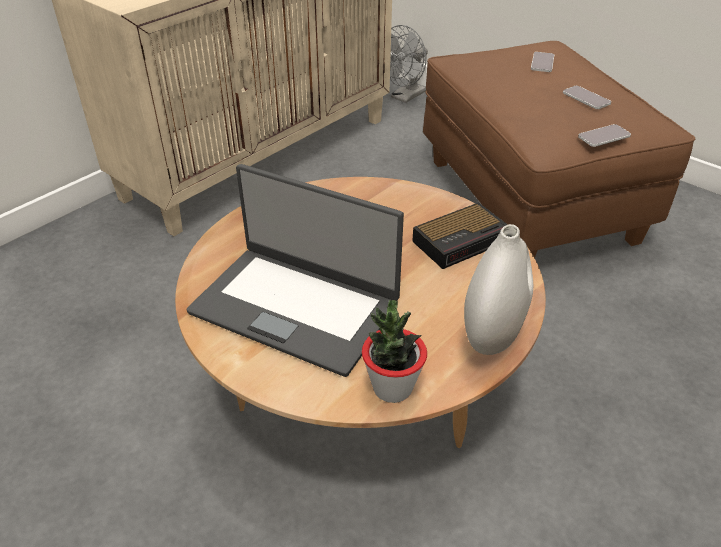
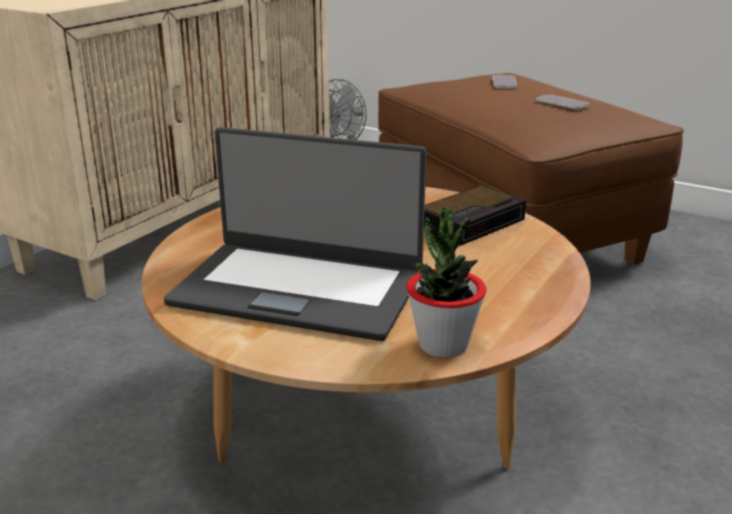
camera: 10 degrees left, 15 degrees down
white vase [464,224,533,355] -> none
phone [578,124,631,147] -> none

